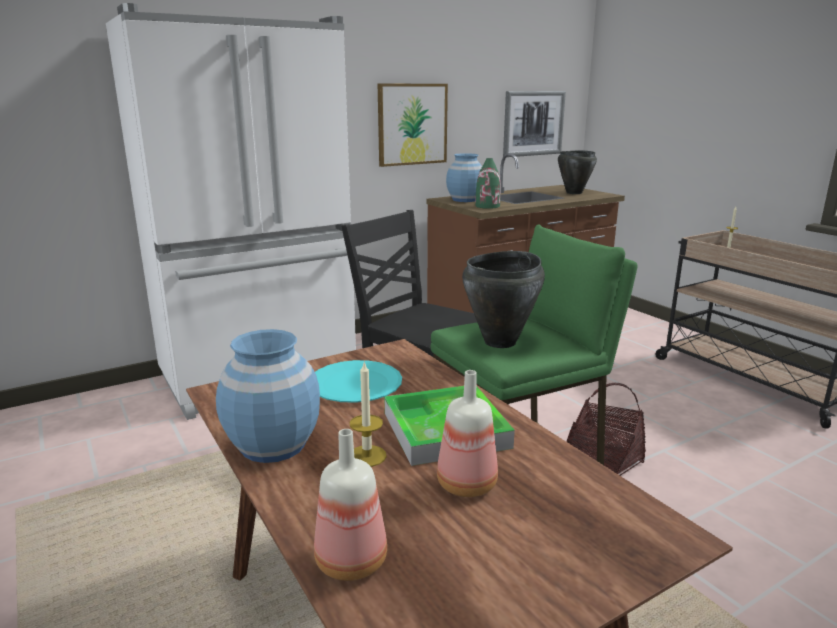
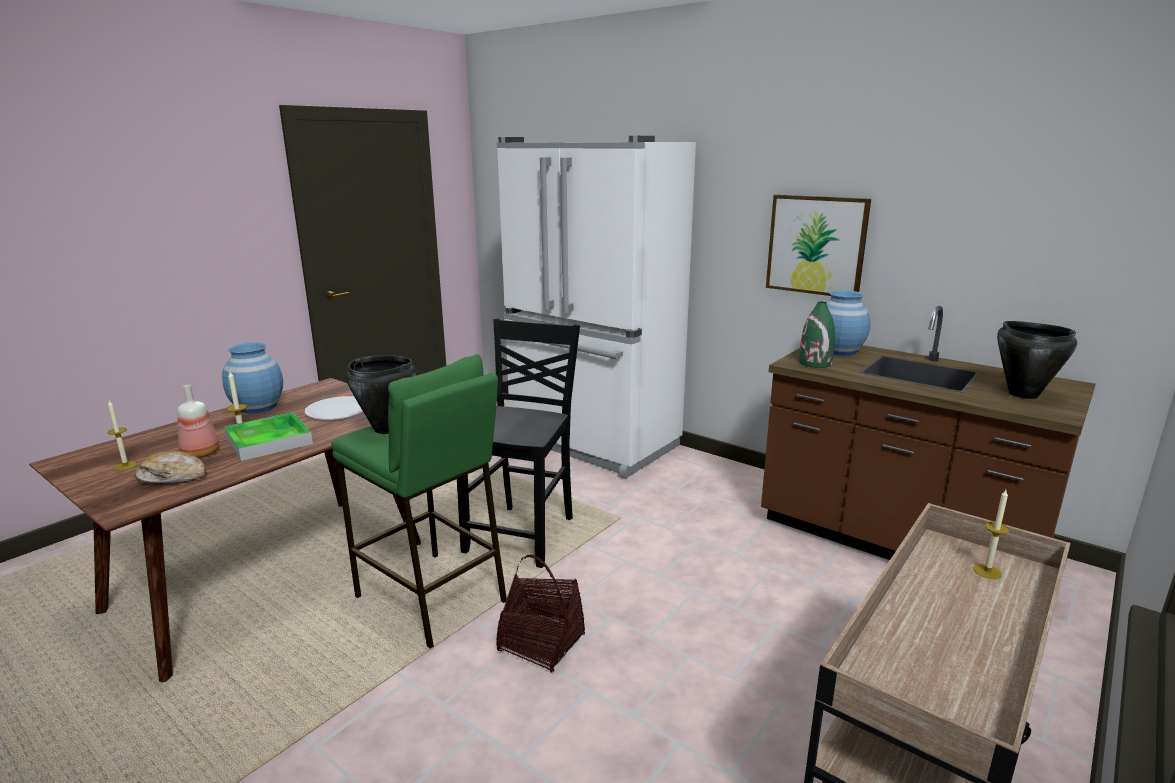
camera: 70 degrees right, 0 degrees up
bottle [314,429,387,581] -> none
turquoise plate [315,360,402,403] -> white plate [305,396,363,420]
picture [503,91,566,157] -> none
none -> candle [107,400,137,471]
none -> bread [135,451,206,484]

